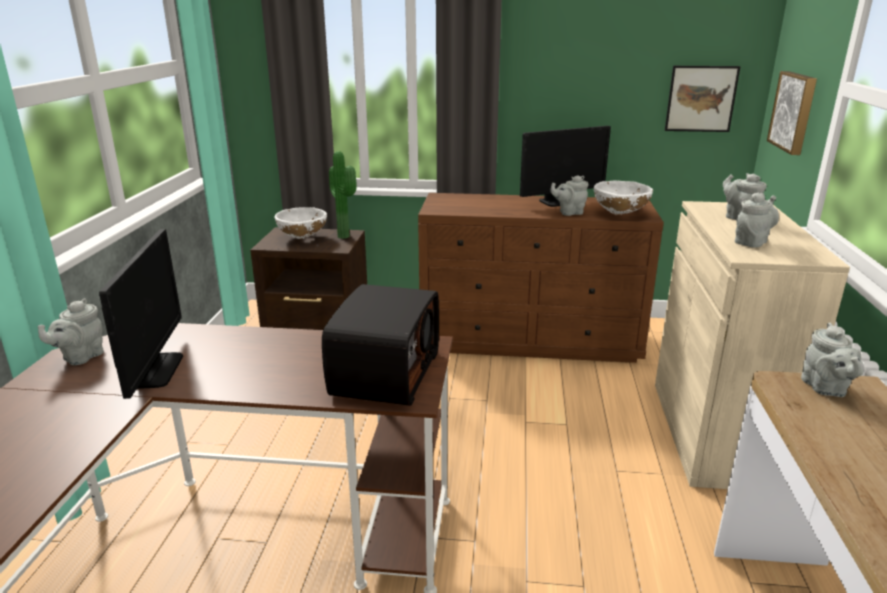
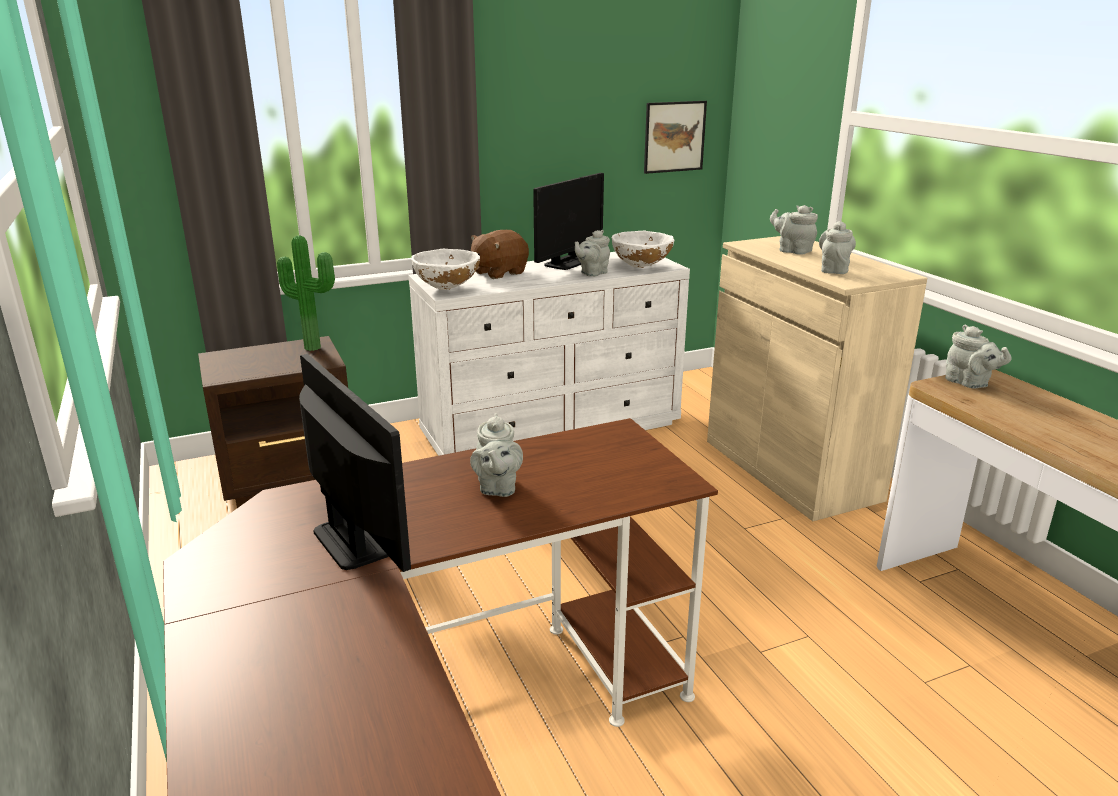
camera: 30 degrees left, 0 degrees up
grey teapot [38,298,104,365] -> grey teapot moved to [470,413,523,497]
white bowl [274,207,327,239] -> white bowl moved to [411,249,480,290]
radio [322,284,439,406] -> none
brown dresser [418,193,664,363] -> white dresser [408,252,690,456]
picture [767,71,817,155] -> none
none -> brown plush toy [471,230,529,279]

